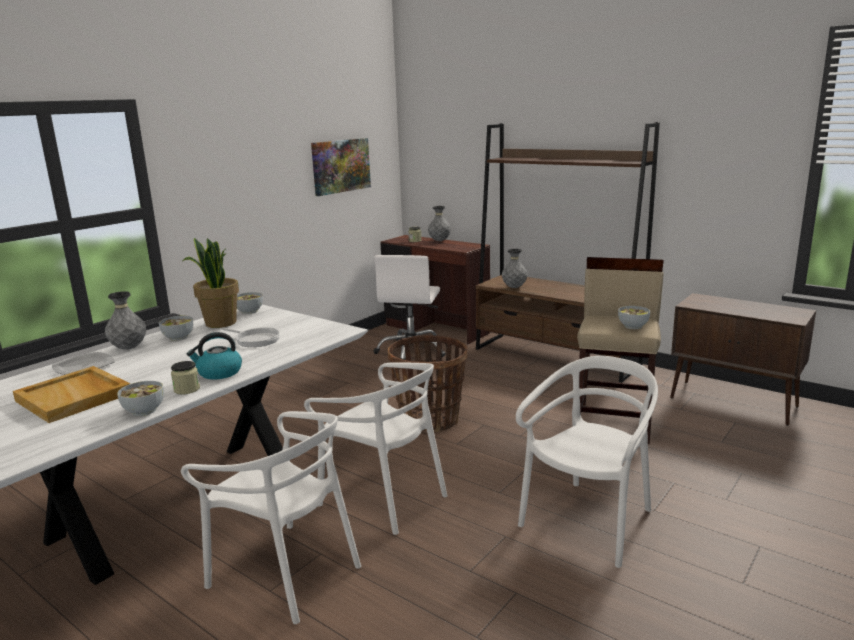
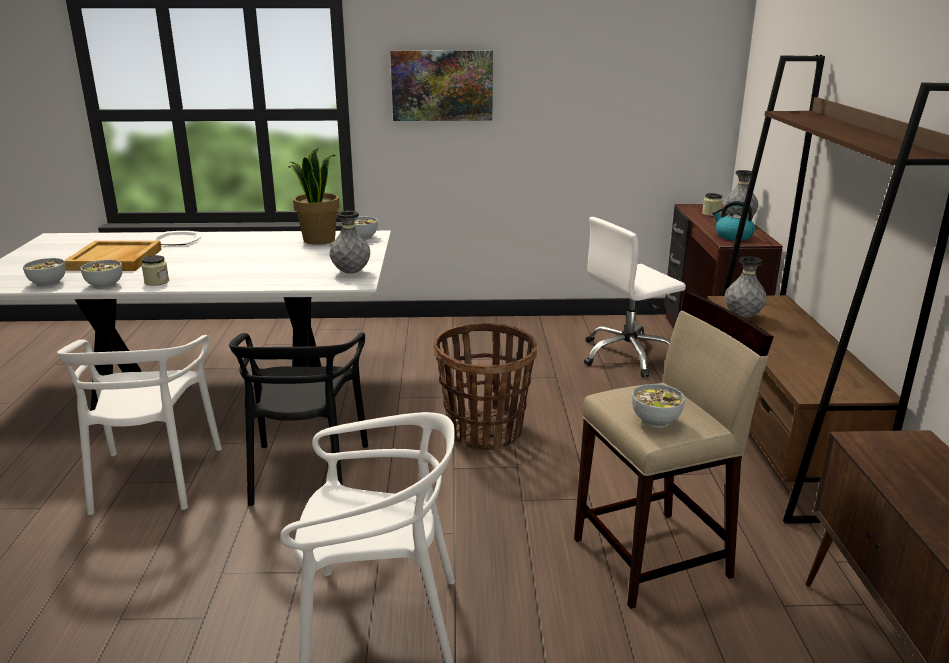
camera: 50 degrees right, 5 degrees up
grey vase [105,291,146,350] -> grey vase moved to [329,211,370,274]
bowl [159,316,193,341] -> bowl moved to [23,258,66,287]
kettle [187,332,242,380] -> kettle moved to [712,201,755,241]
frying pan [221,327,280,347] -> none
white chair [304,362,448,535] -> black chair [229,333,368,506]
picture [311,138,371,196] -> picture moved to [390,50,493,121]

